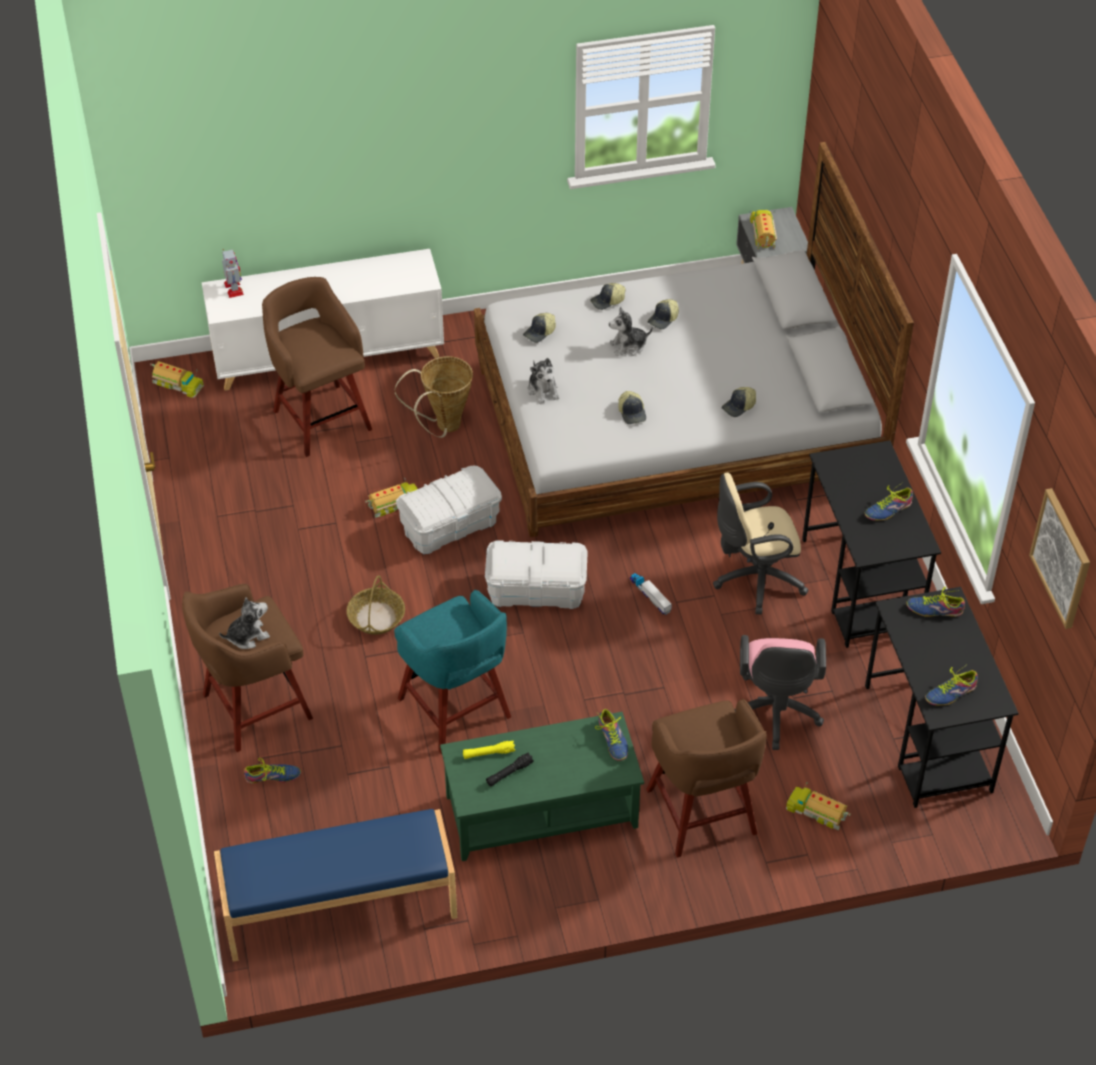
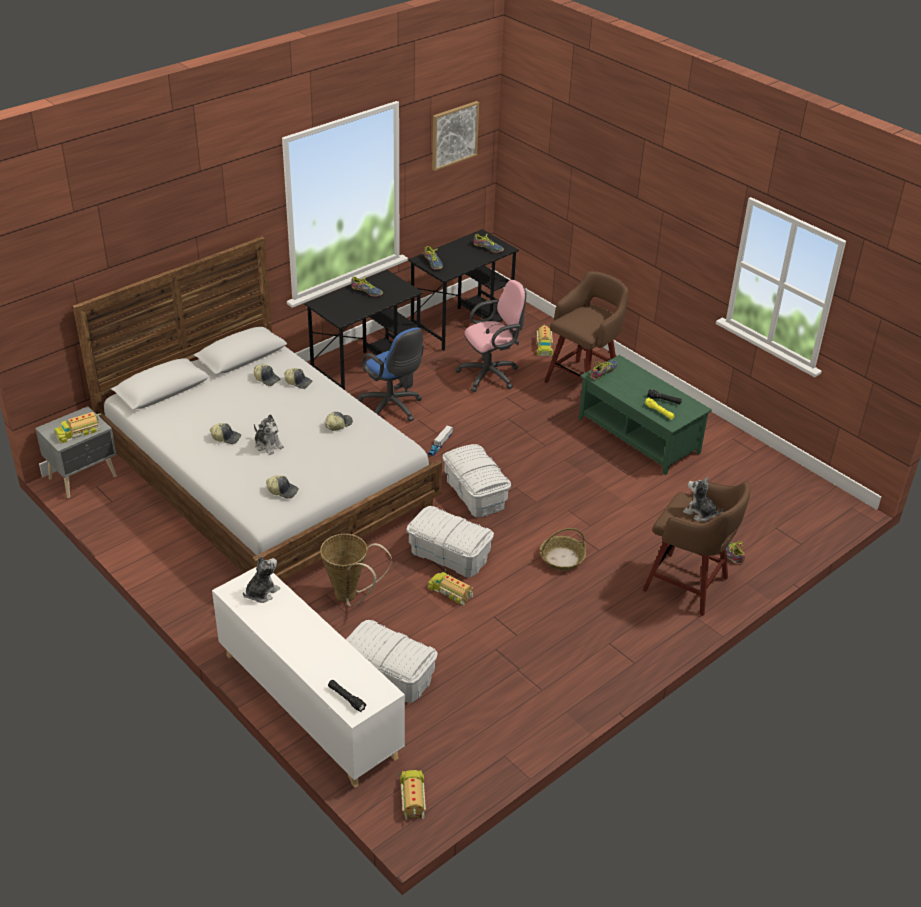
camera: 120 degrees left, 10 degrees down
blue bench [214,809,457,962] -> none
toy robot [222,249,244,298] -> black flashlight [328,680,366,712]
brown stool [262,277,372,457] -> white storage box [346,620,438,703]
turquoise stool [394,590,511,754] -> none
plush toy [528,358,559,404] -> plush toy moved to [243,556,280,603]
cap [590,283,625,310] -> cap moved to [254,364,280,386]
beige office chair [713,473,808,615] -> blue office chair [357,327,424,422]

